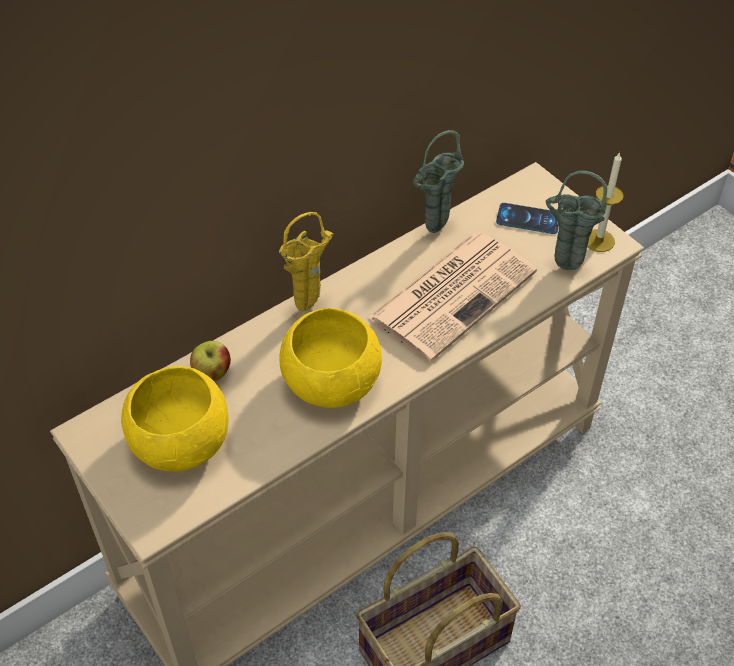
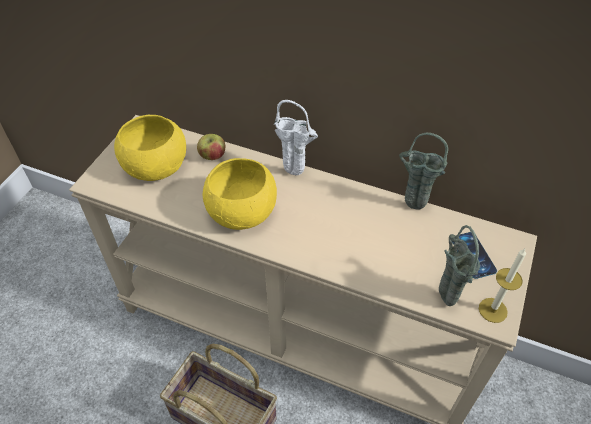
camera: 60 degrees right, 0 degrees up
yellow vase [279,212,334,311] -> white vase [274,100,318,176]
newspaper [367,232,537,362] -> none

